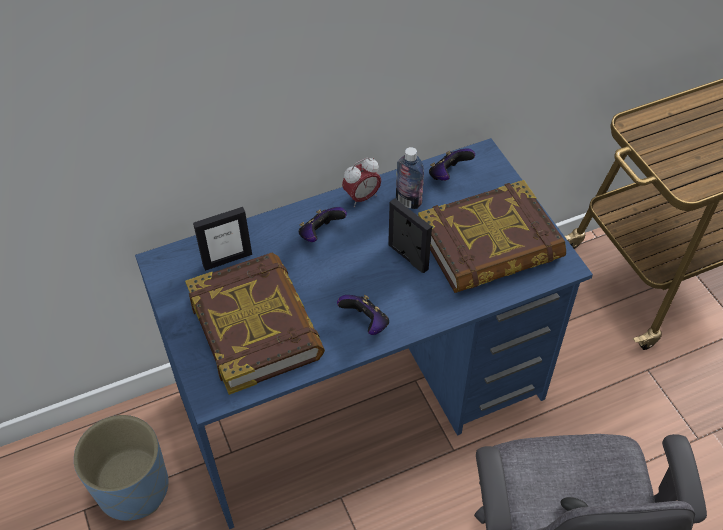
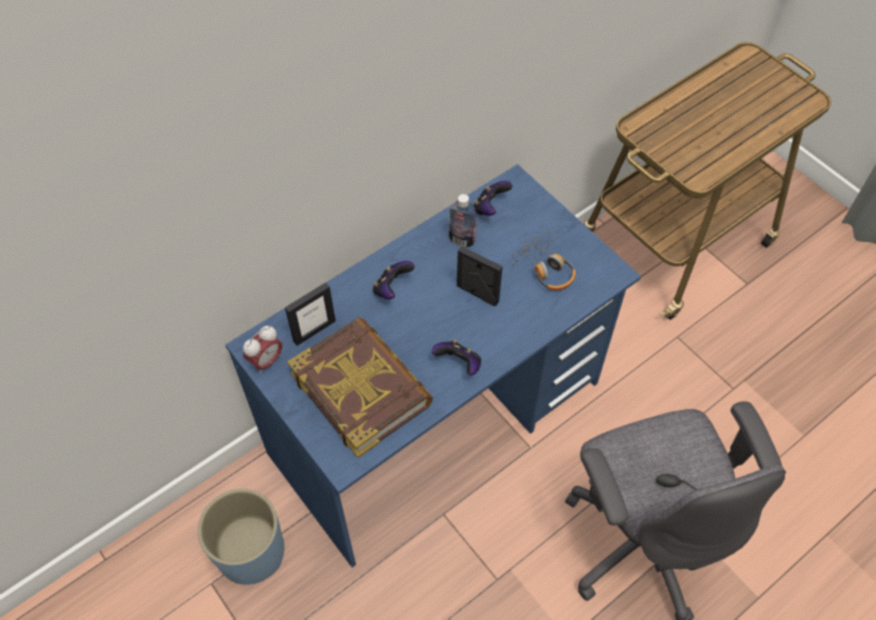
camera: 15 degrees left, 5 degrees up
alarm clock [342,158,381,207] -> alarm clock moved to [243,326,282,374]
book [418,180,566,293] -> headphones [512,231,576,290]

